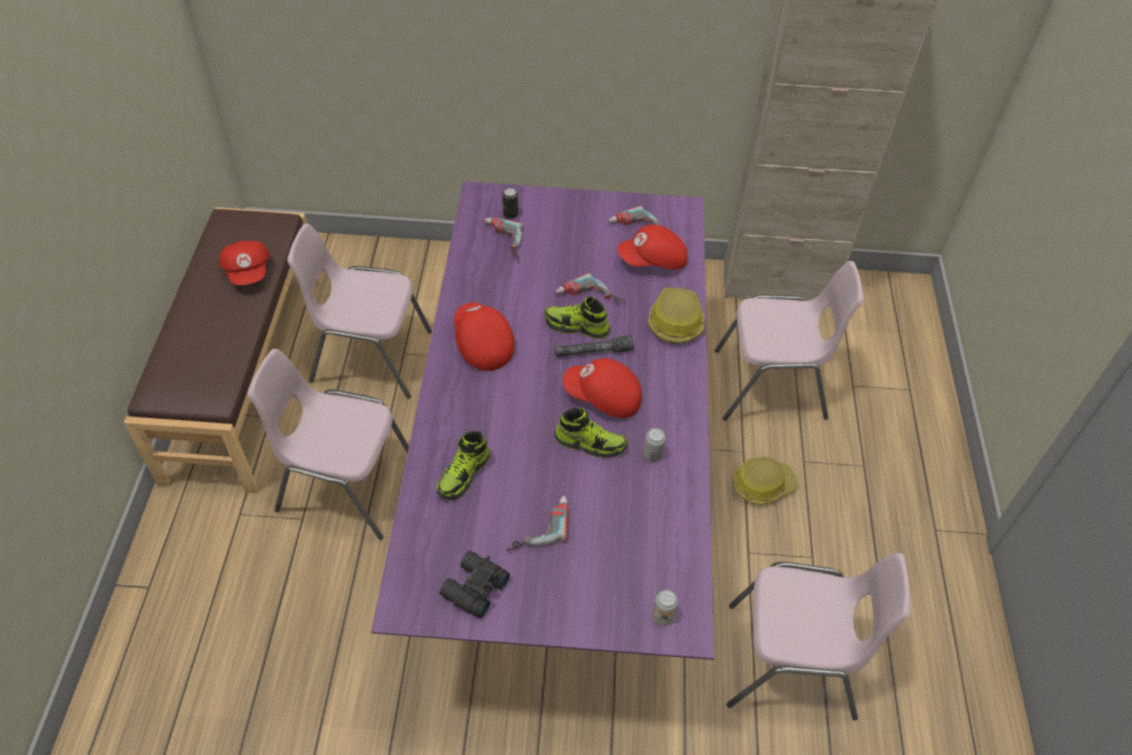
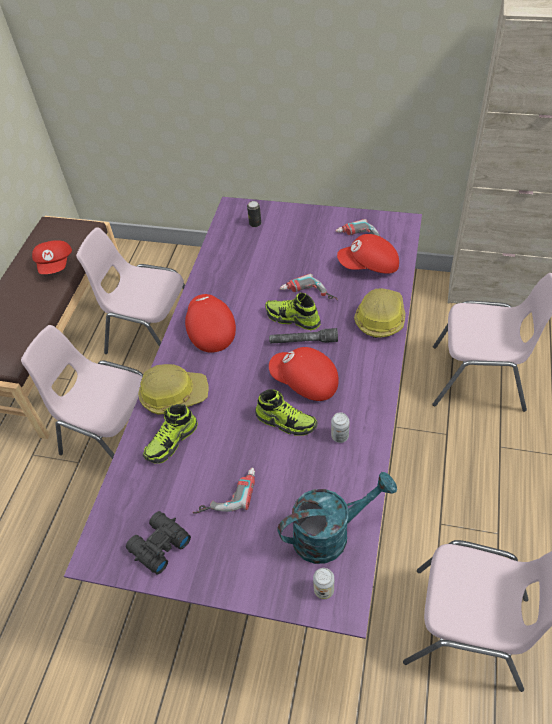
camera: 15 degrees right, 0 degrees up
power drill [484,217,524,261] -> none
hard hat [732,457,799,505] -> hard hat moved to [138,364,209,415]
none -> turquoise watering can [277,472,397,564]

